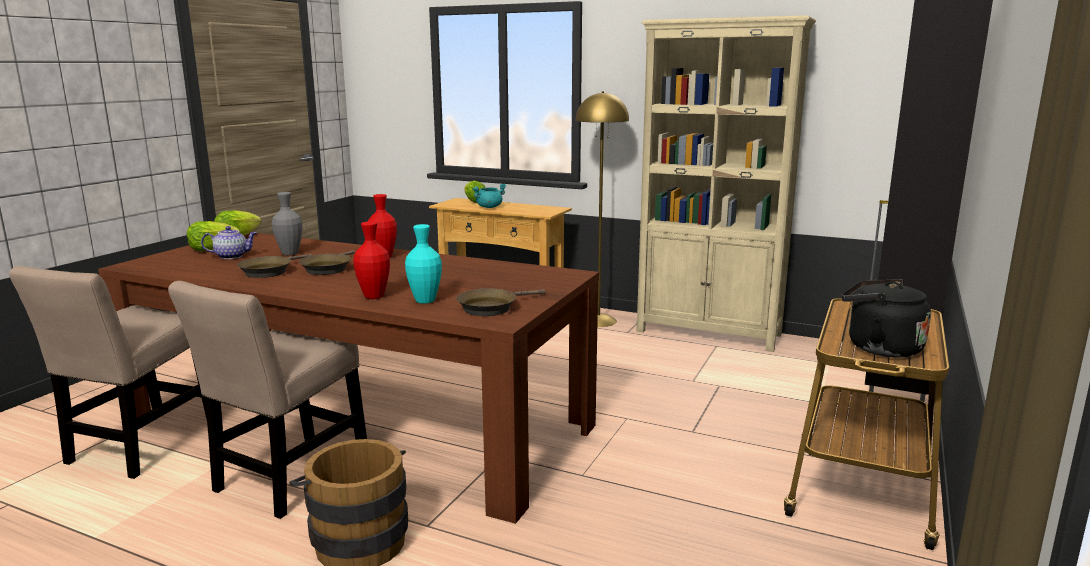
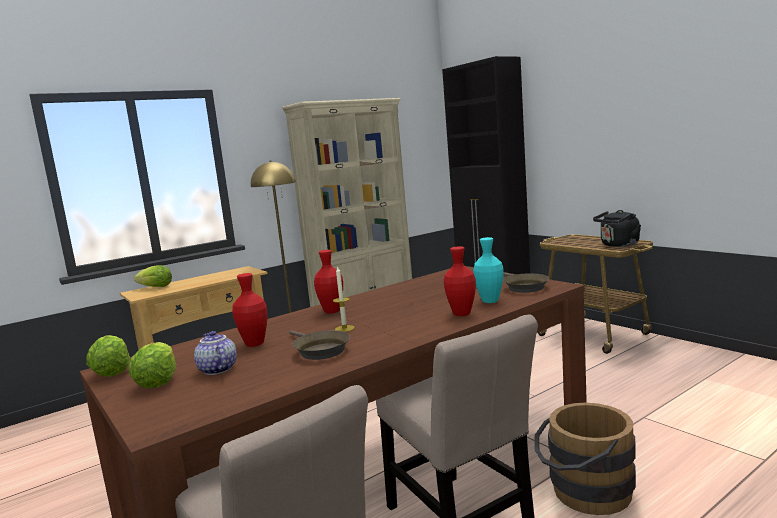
camera: 60 degrees left, 5 degrees down
teapot [201,226,256,259] -> teapot turned 45 degrees counterclockwise [194,331,237,375]
grey vase [272,192,303,255] -> red vase [232,273,268,347]
brown frying pan [299,250,355,275] -> candle [333,266,355,332]
turquoise cooking pot [473,184,507,208] -> none

